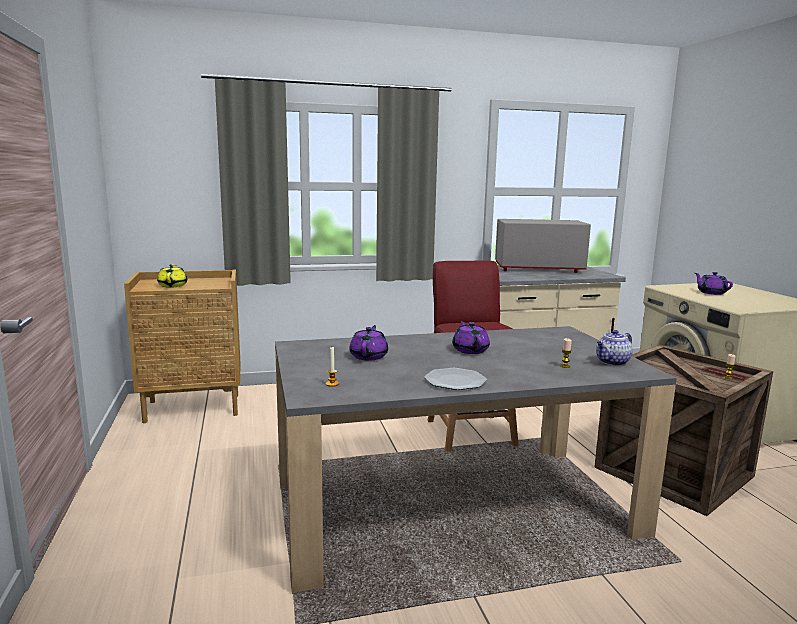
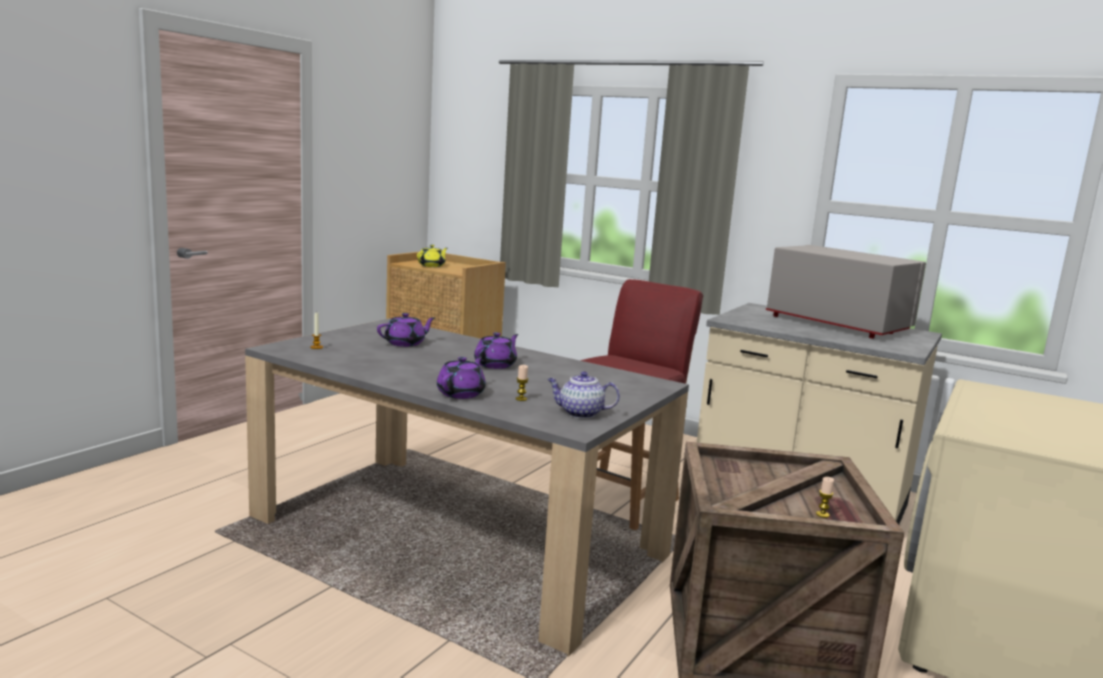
camera: 45 degrees right, 0 degrees up
plate [424,368,487,390] -> none
purple teapot [695,272,733,295] -> purple teapot moved to [437,356,486,399]

